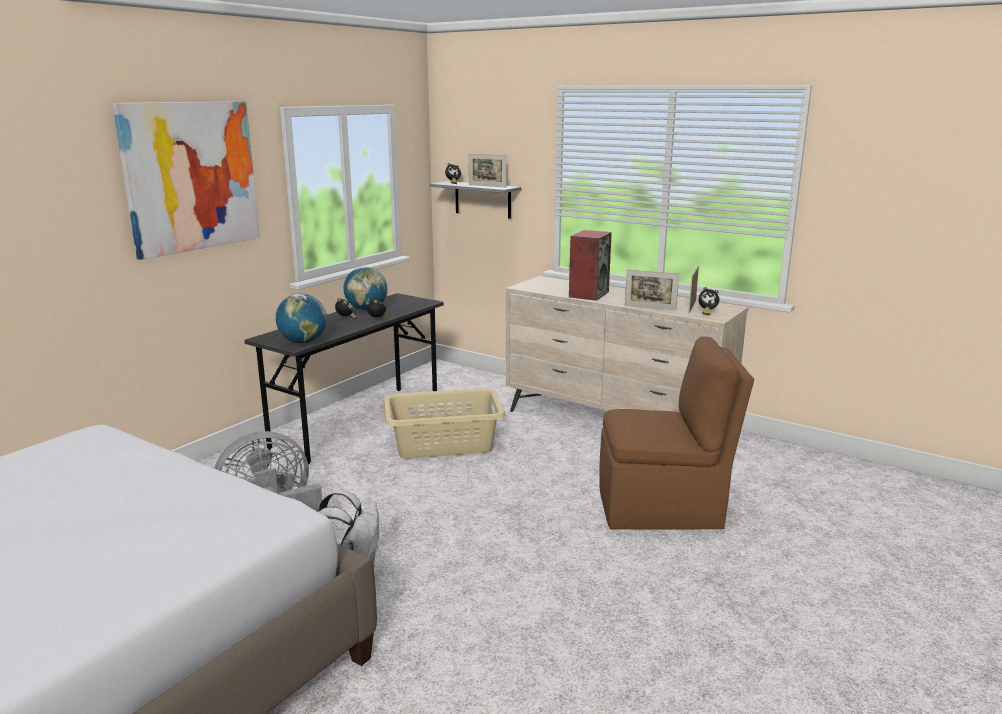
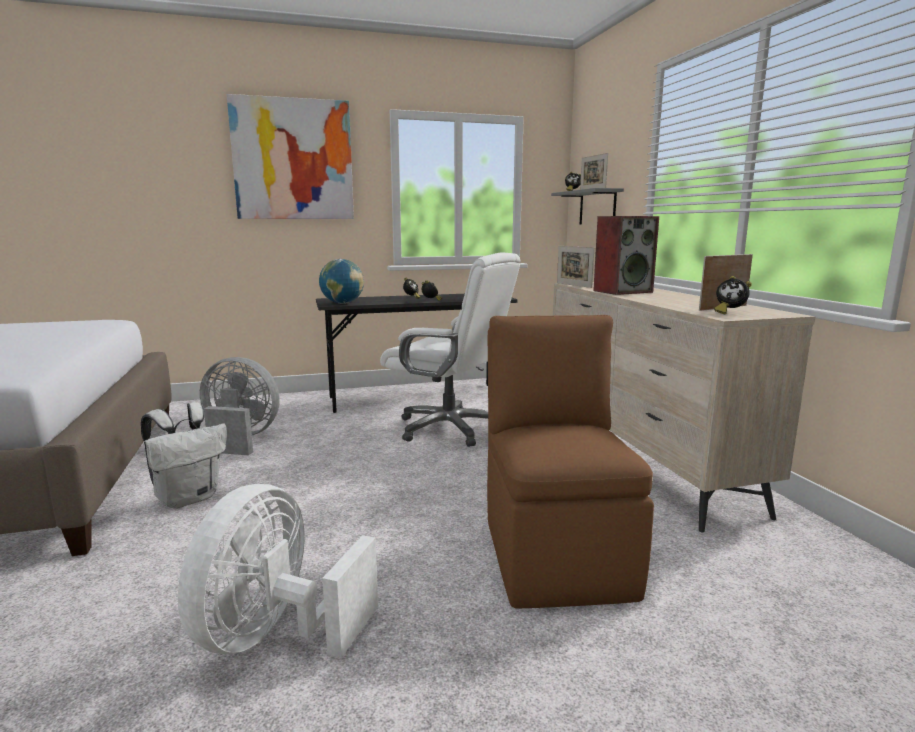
camera: 40 degrees right, 5 degrees down
globe [343,267,387,311] -> none
beige laundry basket [384,388,505,459] -> white office chair [380,253,521,447]
brown chair [599,336,754,530] -> brown chair turned 135 degrees counterclockwise [487,315,654,609]
picture frame [625,269,679,311] -> picture frame moved to [557,246,594,288]
none -> white fan [178,484,378,658]

